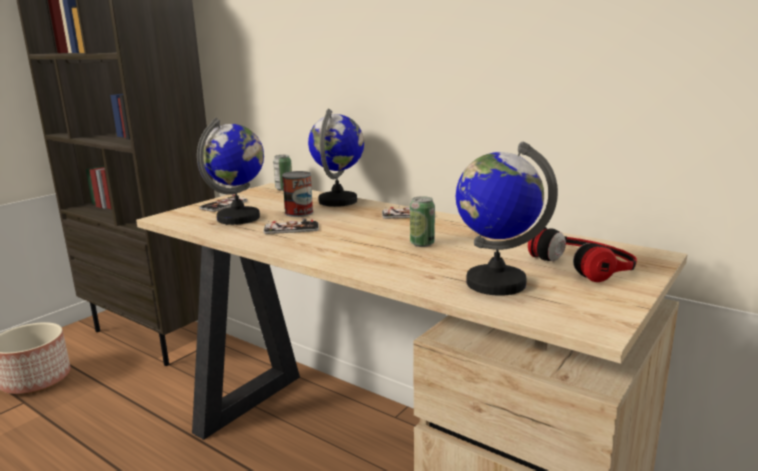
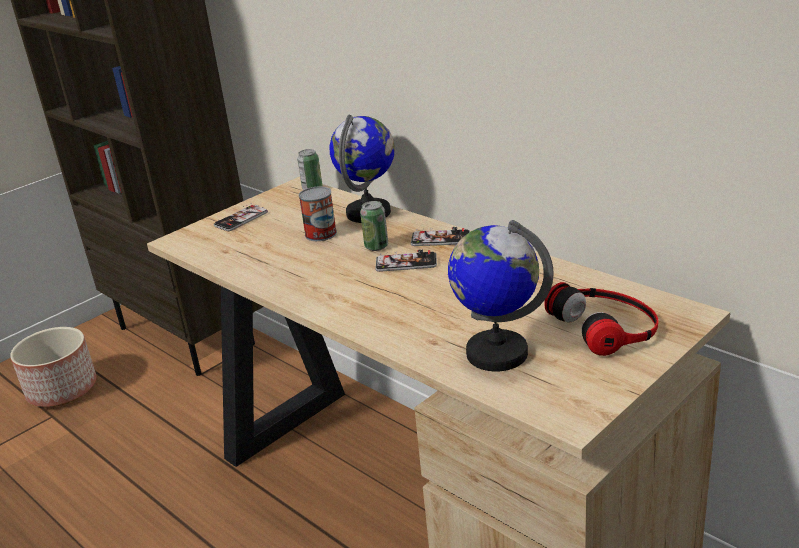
camera: 10 degrees right, 10 degrees up
globe [197,118,264,225] -> none
phone [263,218,319,234] -> phone moved to [375,249,437,272]
can [410,196,435,247] -> can moved to [360,201,388,251]

